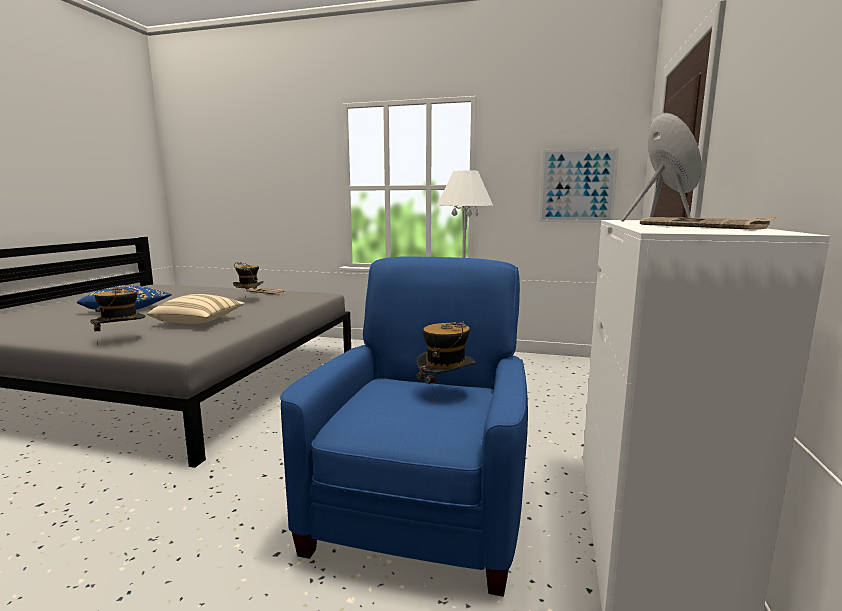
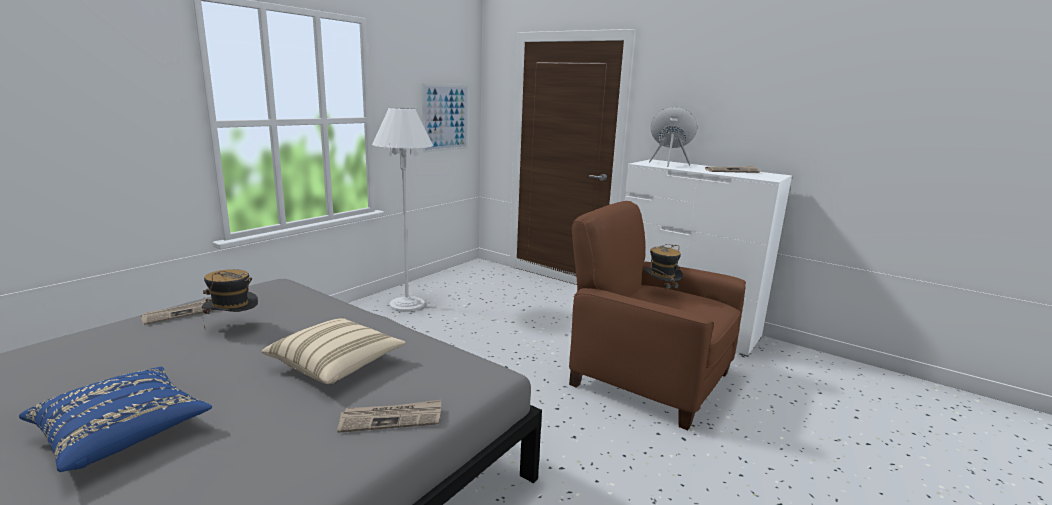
camera: 70 degrees left, 5 degrees up
hat [90,288,146,345] -> newspaper [337,400,441,433]
blue armchair [280,257,528,597] -> brown armchair [569,201,746,430]

